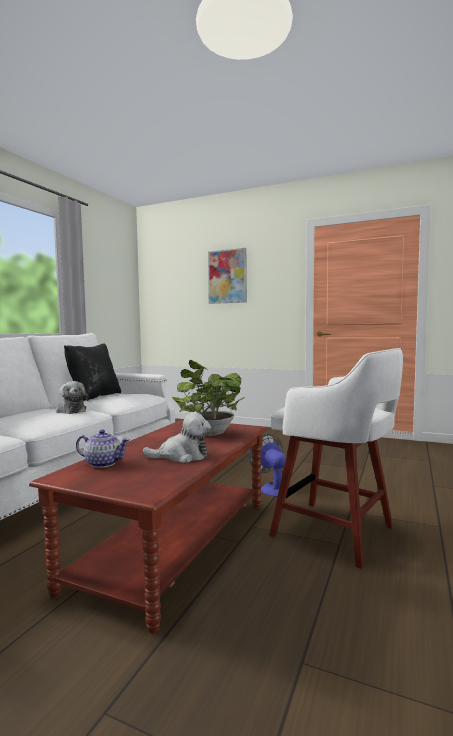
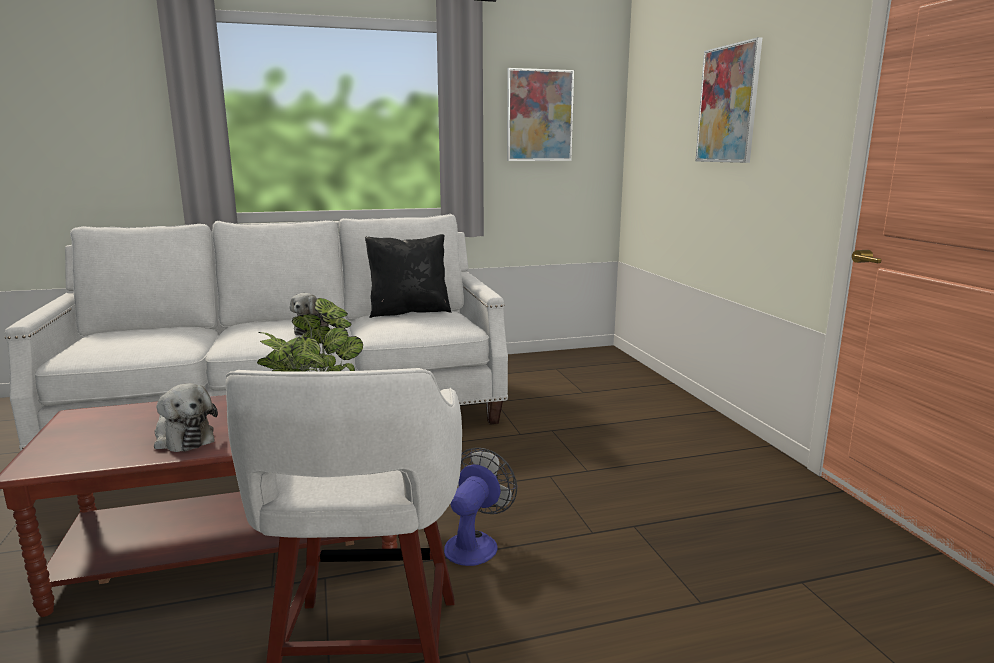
camera: 50 degrees right, 10 degrees up
teapot [76,430,130,468] -> none
none -> picture [507,68,574,161]

